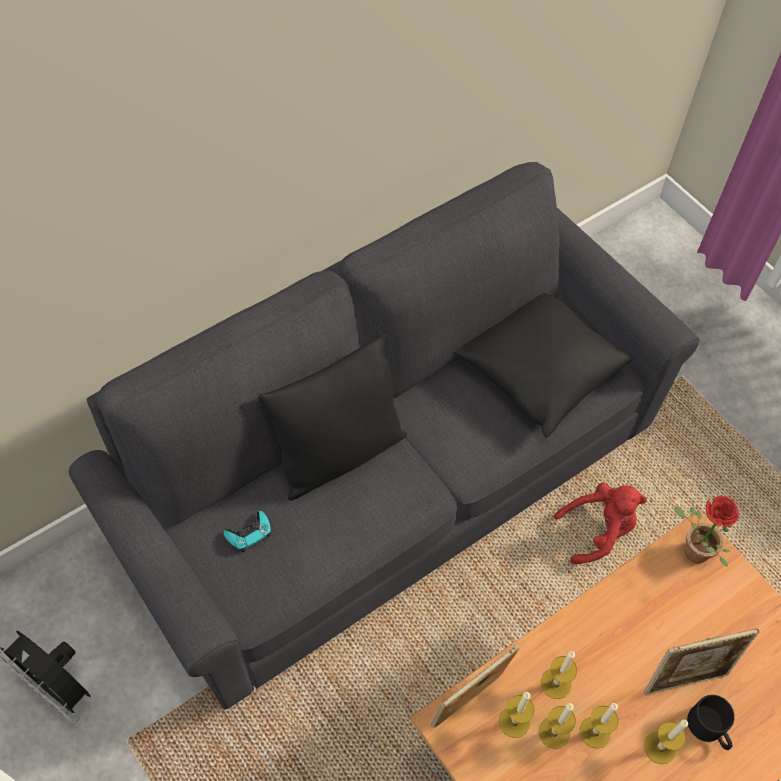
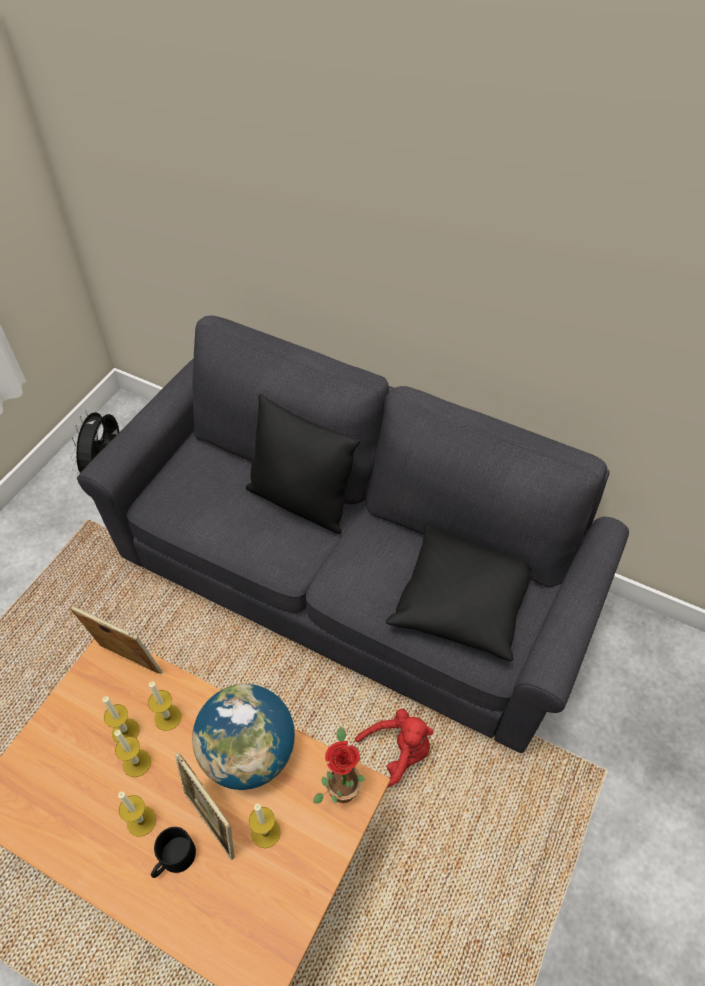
camera: 65 degrees right, 5 degrees down
turquoise game controller [224,511,271,552] -> none
candle [499,692,535,738] -> candle moved to [249,804,281,848]
red plush toy [554,482,647,564] -> red plush toy turned 60 degrees counterclockwise [355,709,434,787]
none -> globe [192,684,295,790]

